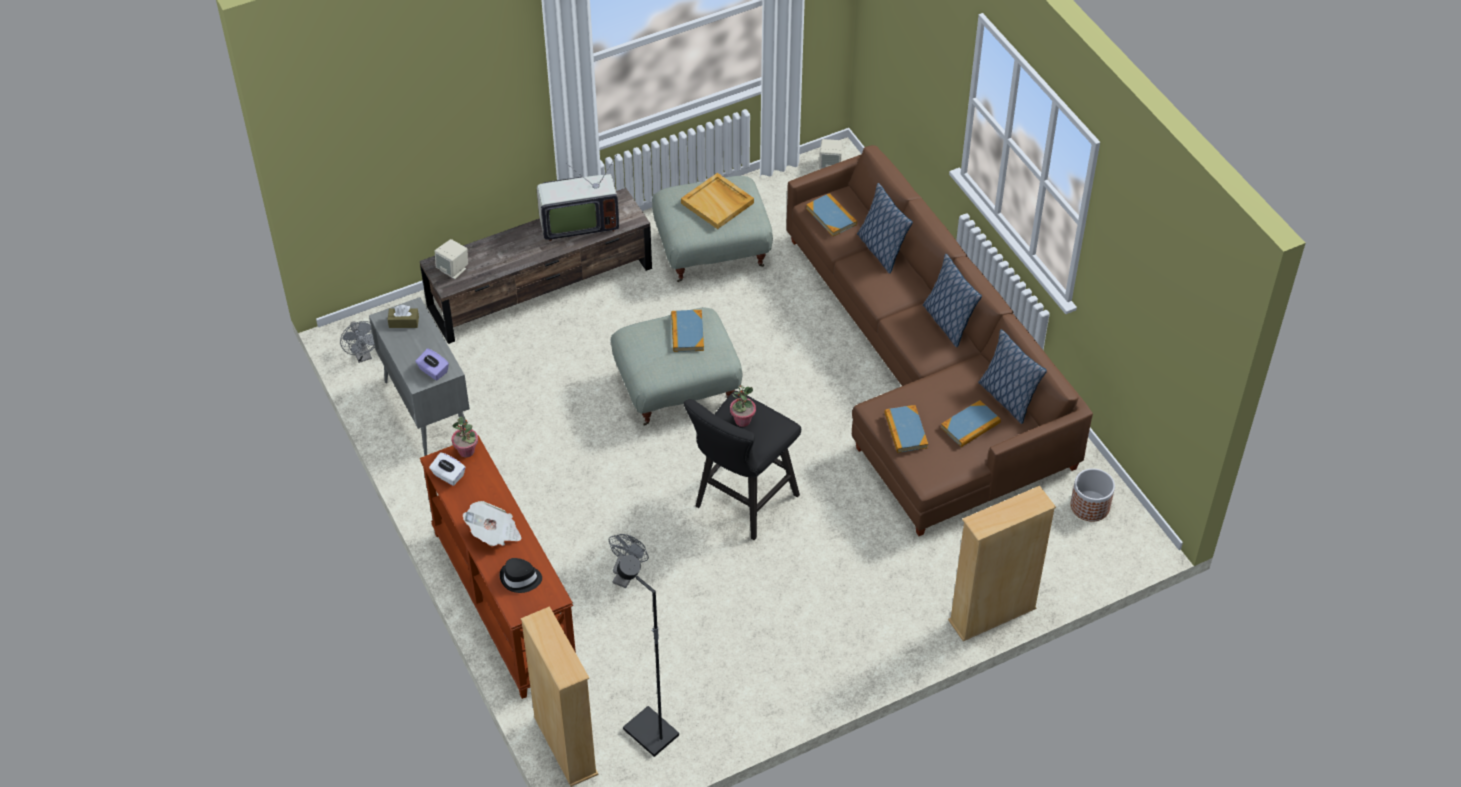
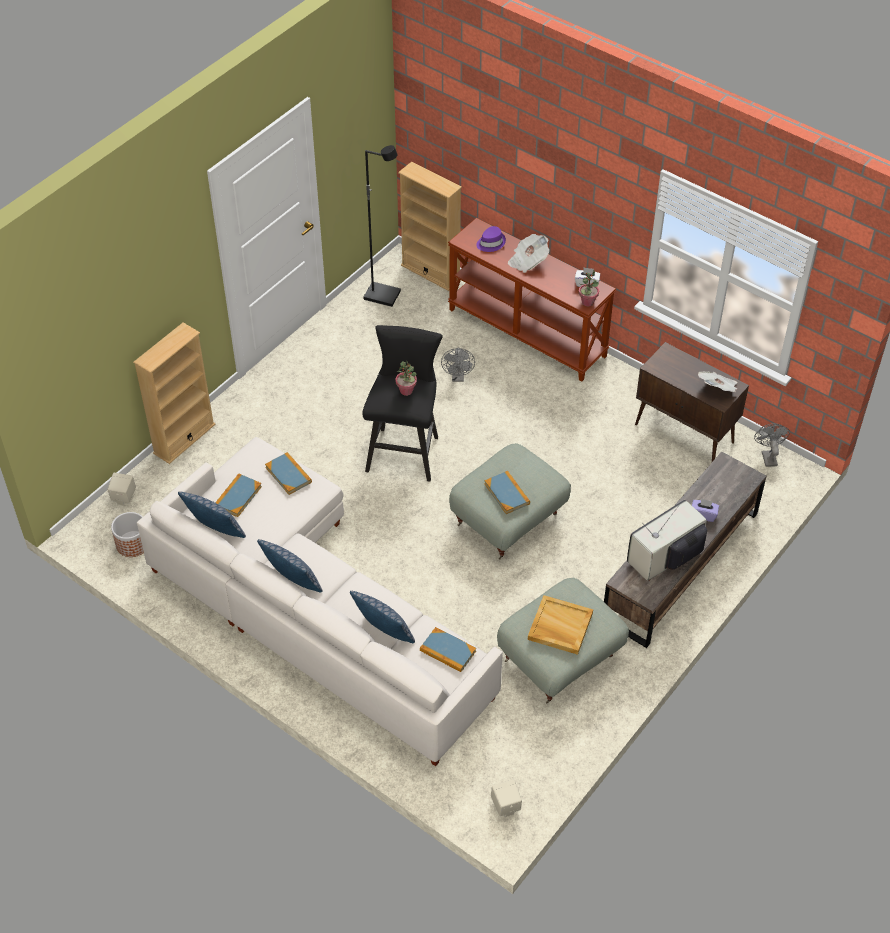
camera: 155 degrees right, 0 degrees up
grey fan [340,321,375,363] -> grey fan turned 45 degrees clockwise [754,423,790,467]
grey cabinet [369,297,470,456] -> brown cabinet [635,342,749,462]
brown tissue box [387,305,419,328] -> newspaper [698,372,738,392]
purple tissue box [415,348,449,381] -> purple tissue box moved to [692,498,719,522]
beige speaker [435,239,468,279] -> beige speaker moved to [107,473,136,505]
black hat [500,558,542,593] -> purple hat [476,226,506,252]
brown sofa [786,145,1093,536] -> white sofa [137,437,503,766]

